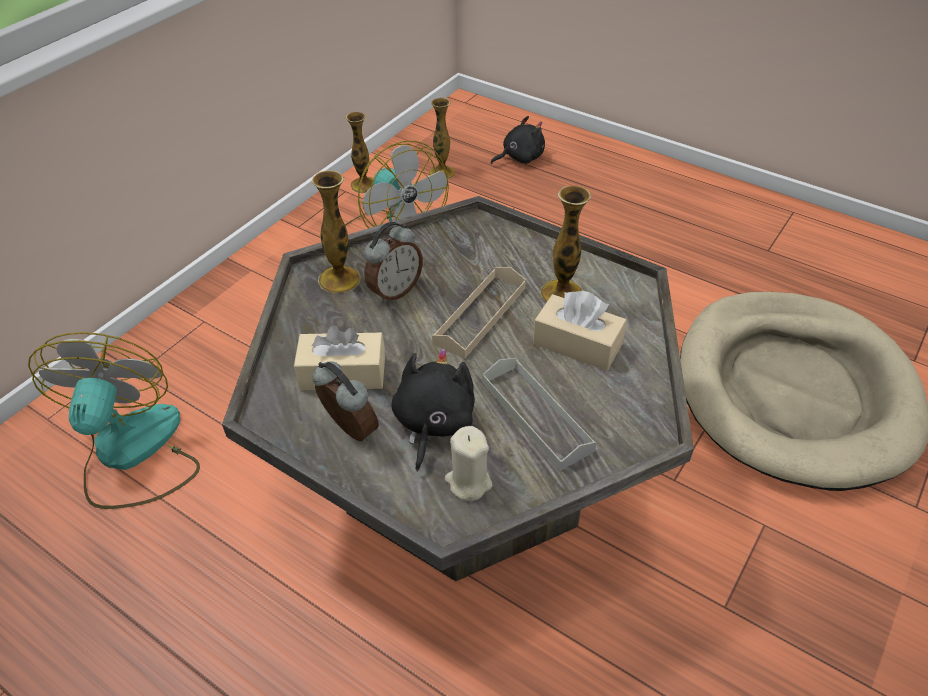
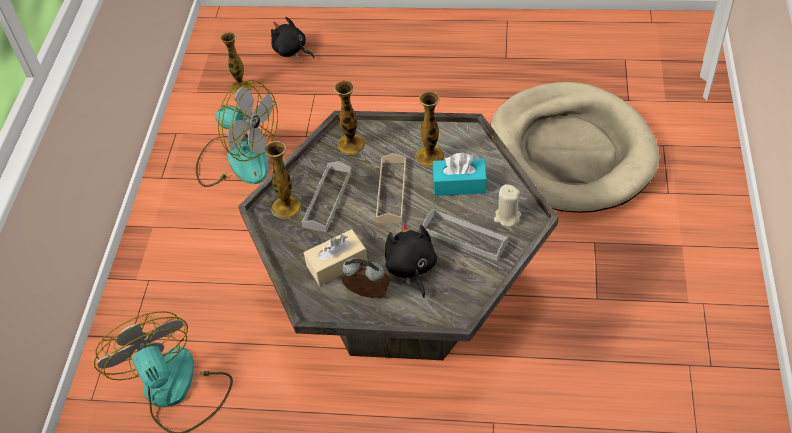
camera: 25 degrees left, 5 degrees up
vase [346,112,373,193] -> vase moved to [334,81,365,155]
alarm clock [364,222,423,303] -> grey tray [302,161,352,232]
beige candle [445,426,492,501] -> beige candle moved to [494,184,521,227]
black plush toy [490,116,545,164] -> black plush toy turned 90 degrees counterclockwise [271,17,315,58]
beige tissue box [533,291,627,371] -> turquoise tissue box [433,153,487,196]

